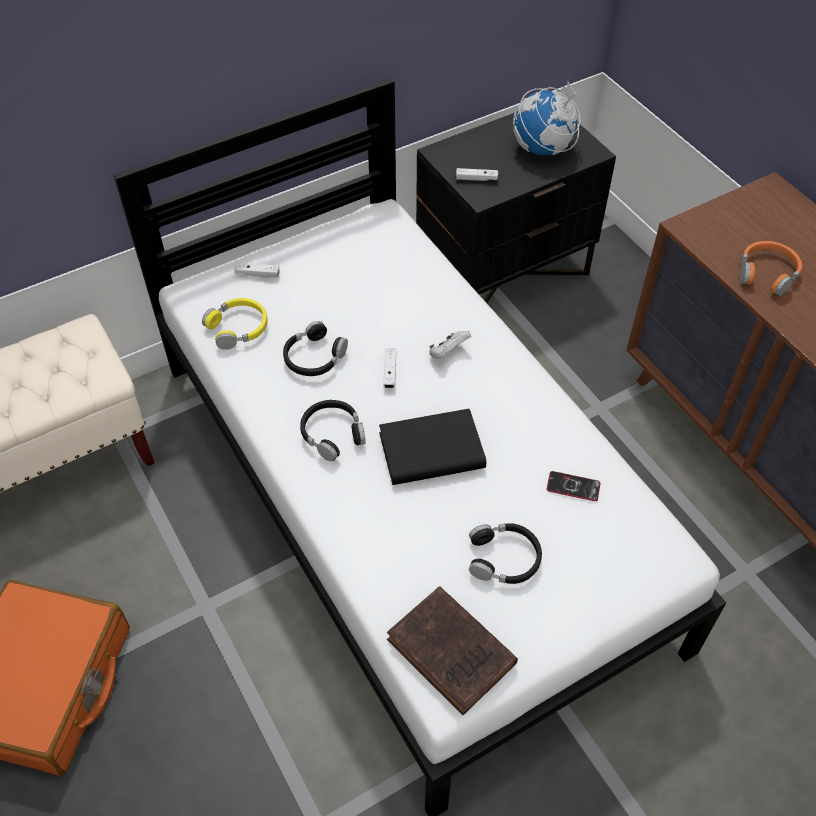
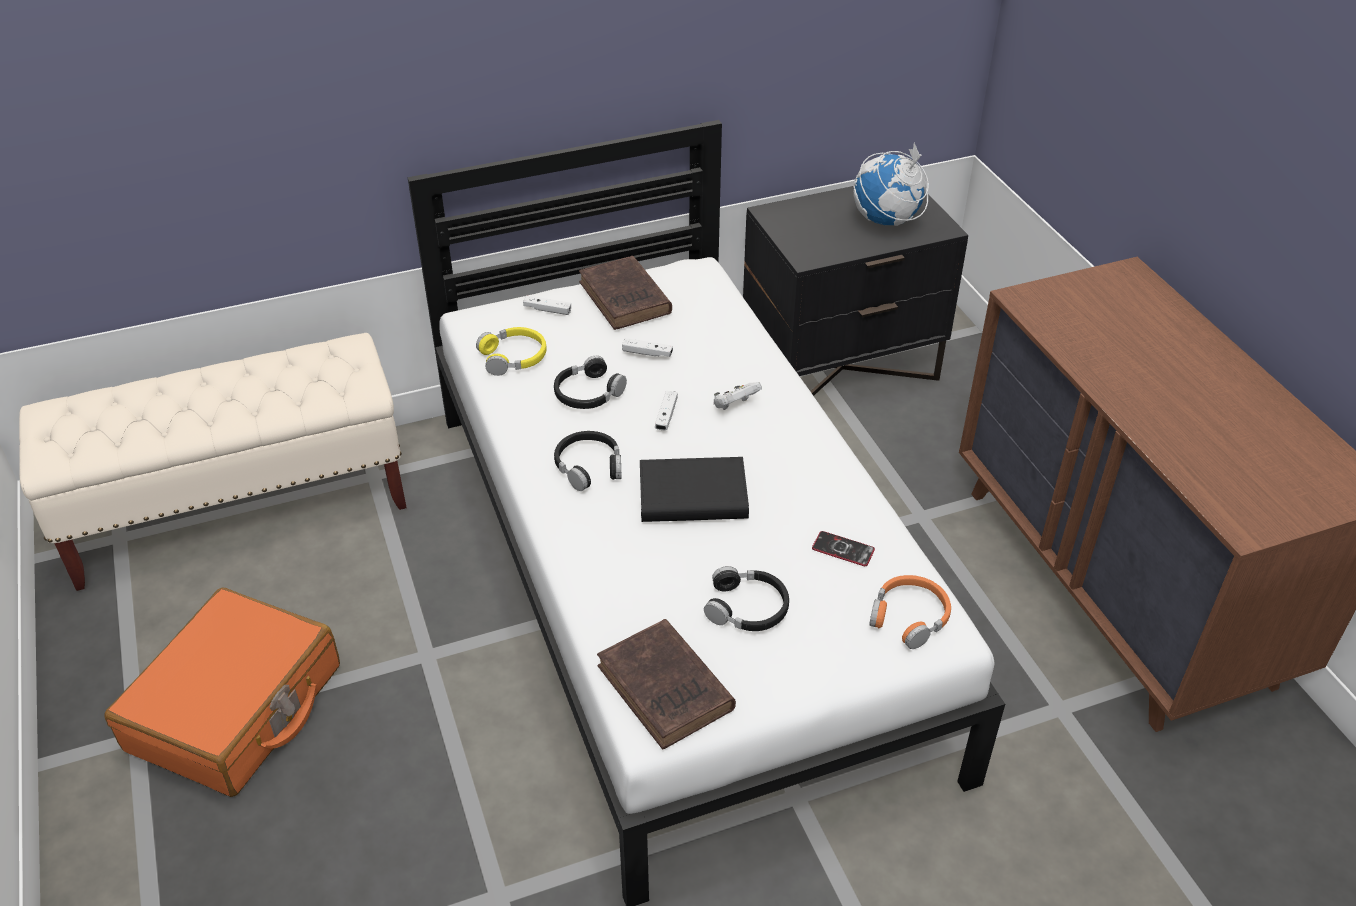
camera: 10 degrees right, 10 degrees down
white game controller [456,168,498,181] -> white game controller moved to [622,338,673,357]
orange headphones [740,241,802,296] -> orange headphones moved to [869,575,951,649]
none -> brown book [579,256,672,330]

